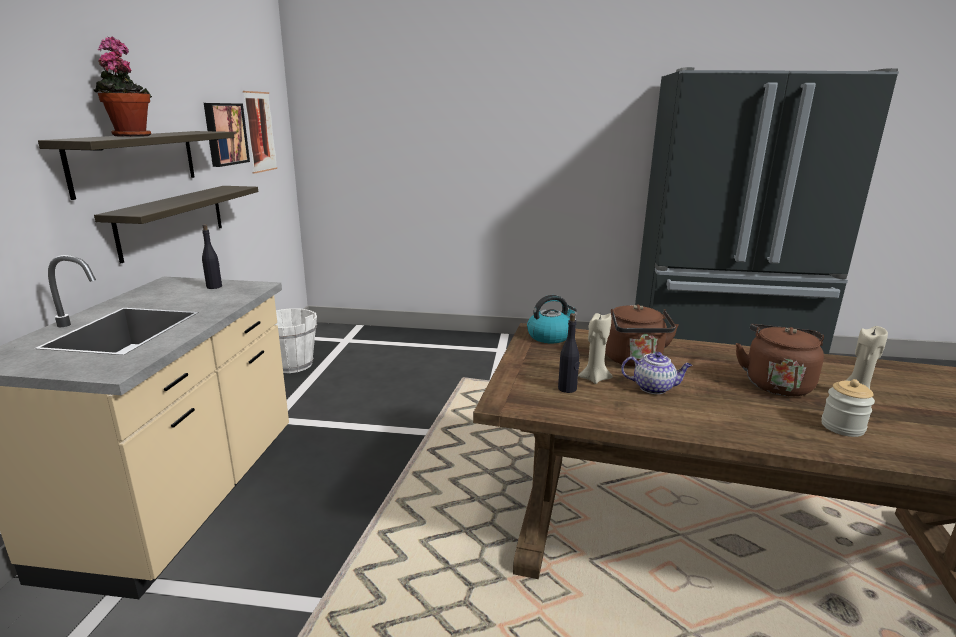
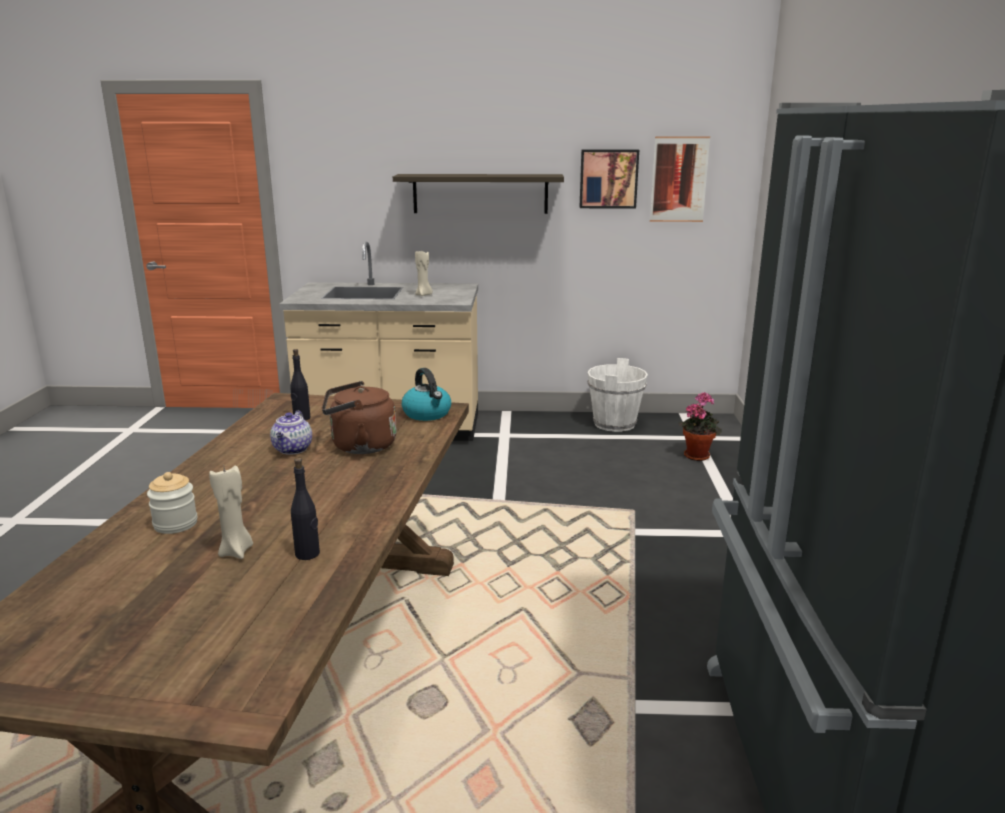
camera: 85 degrees right, 0 degrees up
potted plant [94,36,152,137] -> potted plant moved to [679,392,722,461]
shelf [94,186,258,263] -> none
black bottle [202,224,222,289] -> black bottle moved to [291,458,320,560]
beige candle [578,313,613,384] -> beige candle moved to [415,251,433,296]
brown kettle [736,324,824,396] -> none

